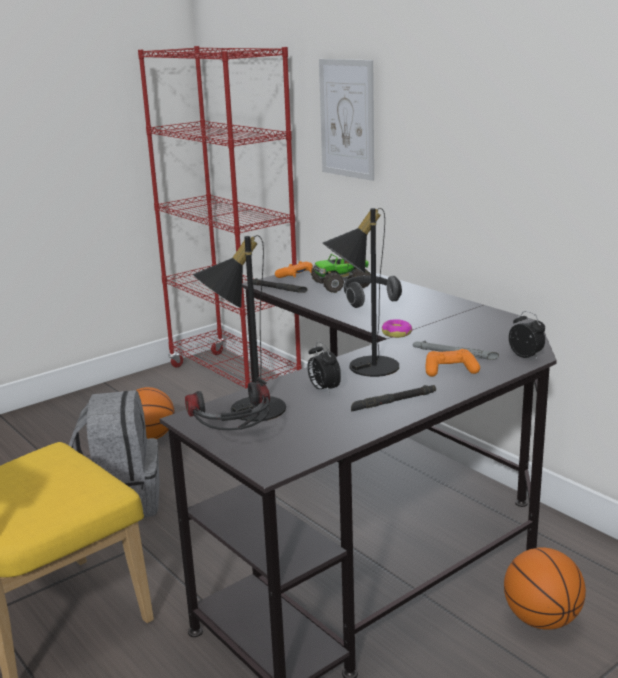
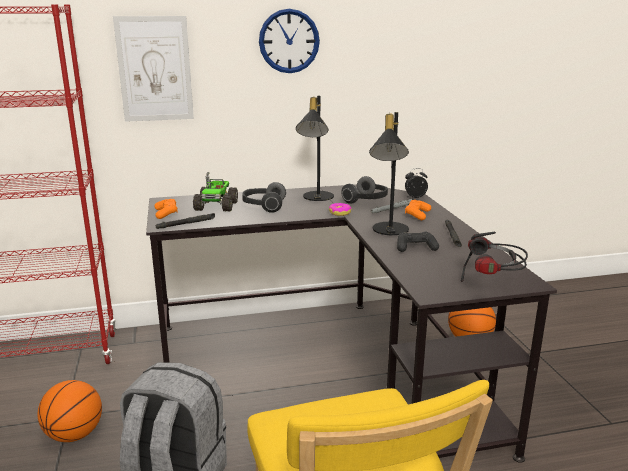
camera: 65 degrees left, 0 degrees up
black table lamp [193,235,286,422] -> black table lamp moved to [296,96,334,201]
alarm clock [307,341,341,395] -> black game controller [397,232,439,252]
none -> wall clock [259,9,320,73]
none -> headphones [341,176,388,204]

